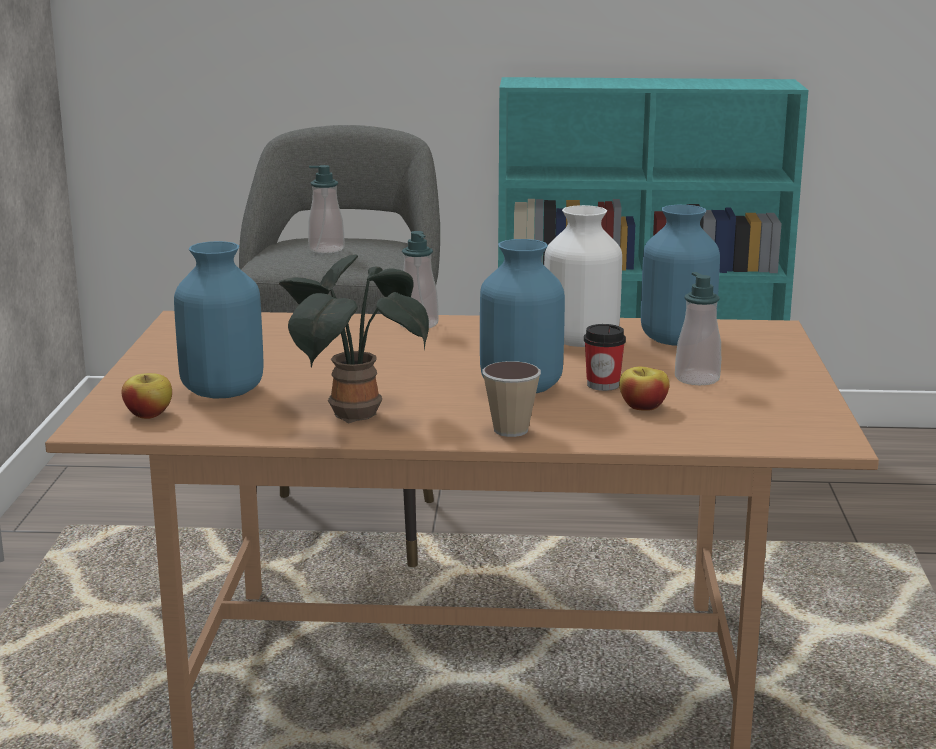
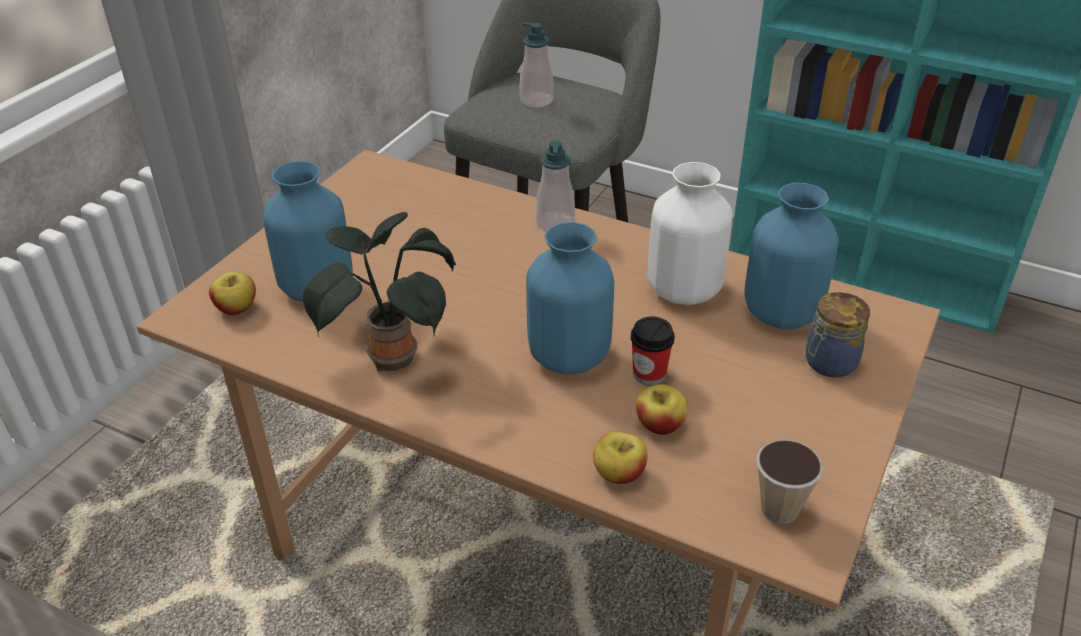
camera: 25 degrees right, 20 degrees up
cup [482,361,541,437] -> cup moved to [756,440,823,524]
soap dispenser [675,272,721,385] -> none
none -> apple [593,432,648,484]
none -> jar [806,292,870,378]

